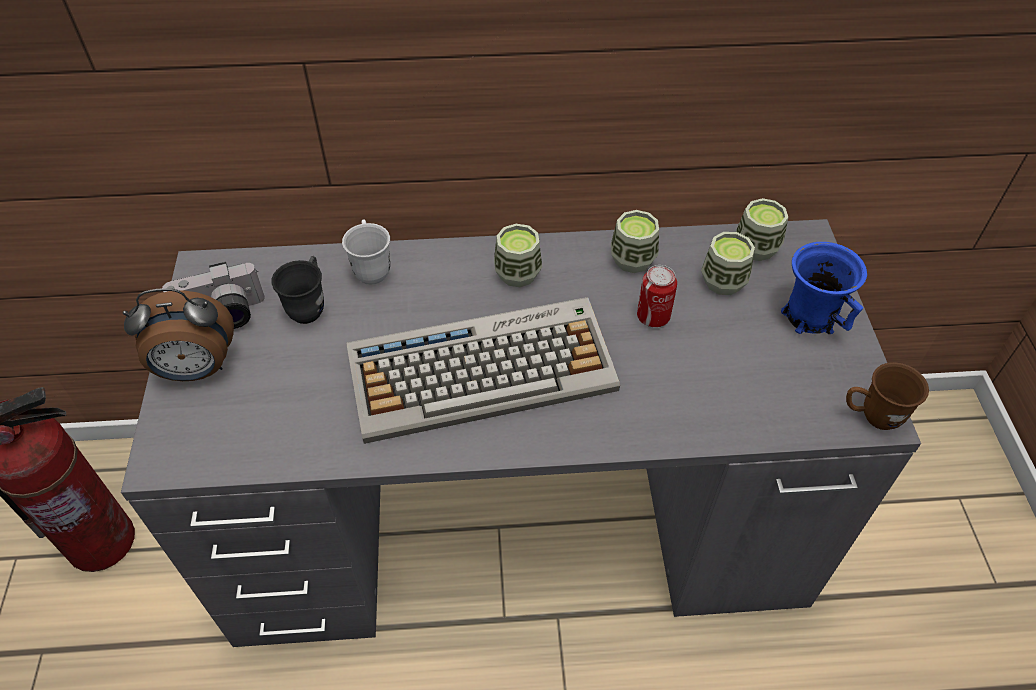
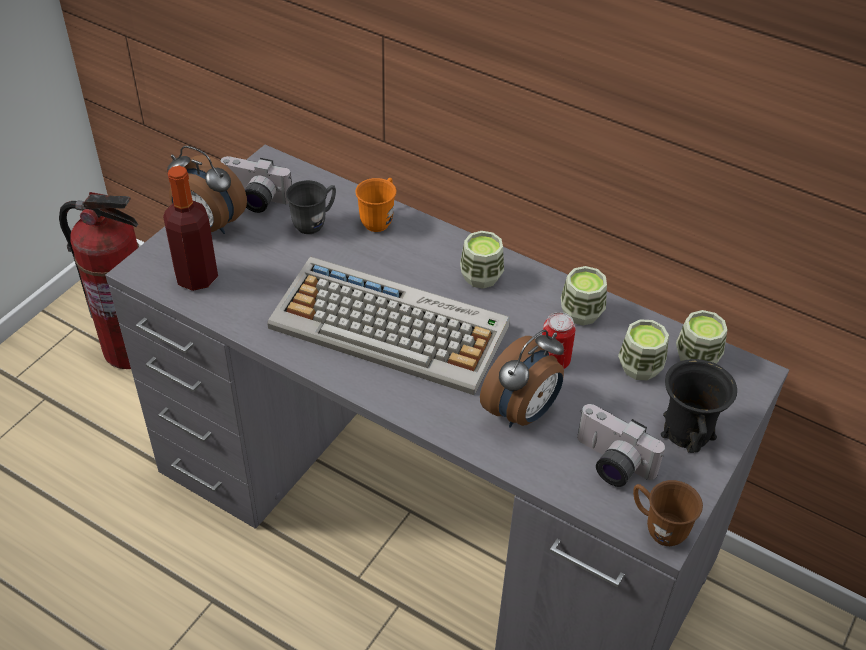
camera: 35 degrees right, 5 degrees down
white mug [342,219,390,285] -> orange mug [355,178,396,232]
blue mug [781,242,867,334] -> black mug [661,359,737,453]
none -> bottle [163,166,218,291]
none -> alarm clock [480,330,564,428]
none -> camera [577,404,665,487]

